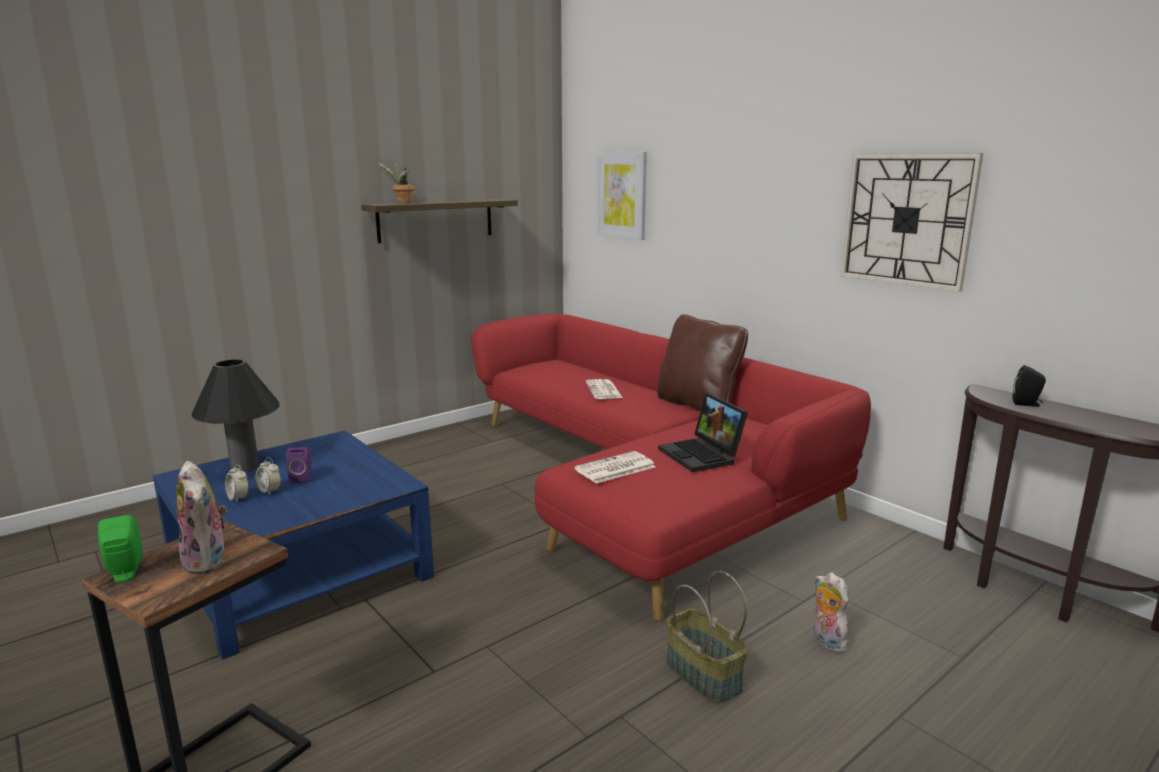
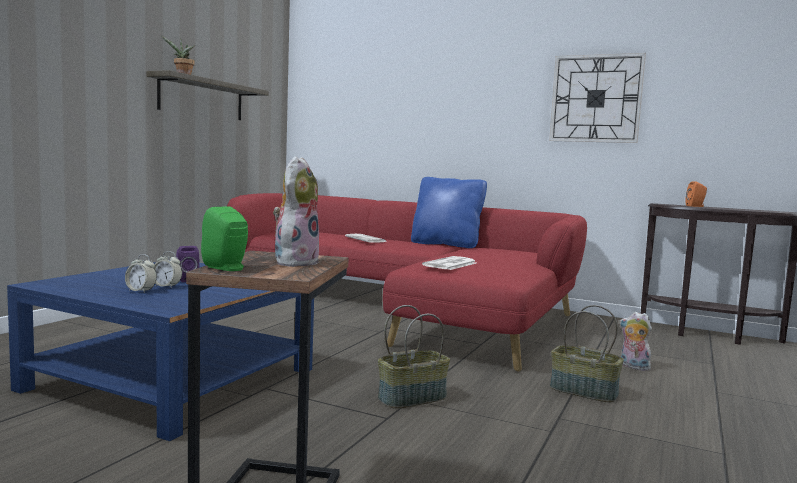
camera: 25 degrees left, 10 degrees down
plush toy [176,461,227,574] -> plush toy turned 105 degrees counterclockwise [273,156,319,267]
black table lamp [192,359,280,472] -> none
picture [597,152,647,240] -> none
brown pillow [657,314,748,411] -> blue pillow [411,177,487,248]
laptop [658,393,748,472] -> none
black speaker [1013,365,1046,407] -> orange speaker [685,181,707,207]
none -> basket [378,305,450,409]

